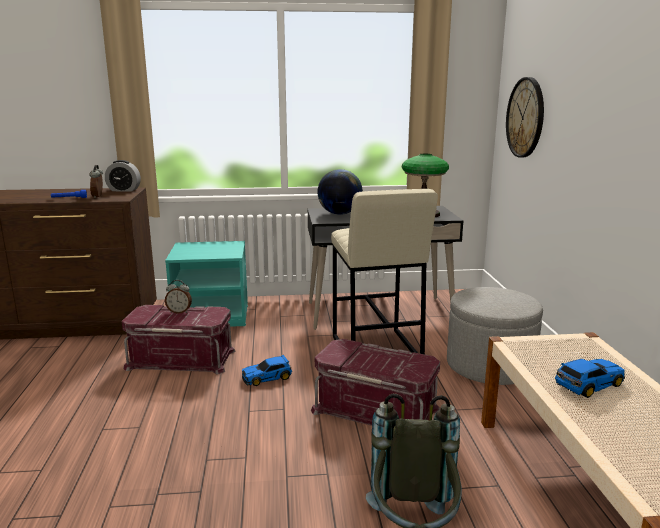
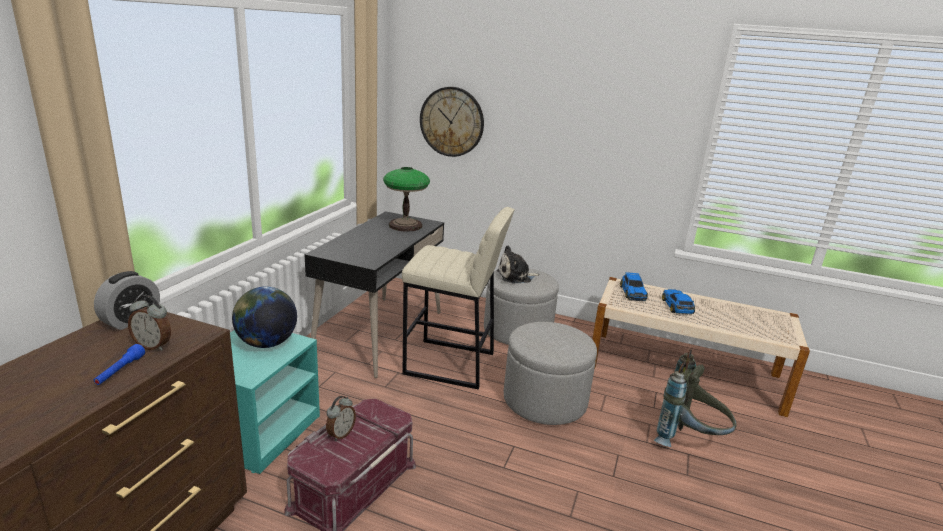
camera: 65 degrees left, 5 degrees up
toy car [242,355,292,386] -> toy car moved to [620,272,648,301]
red storage box [311,339,440,426] -> grey ottoman [504,322,597,425]
globe [317,169,363,215] -> globe moved to [232,287,297,348]
none -> plush toy [497,245,540,284]

